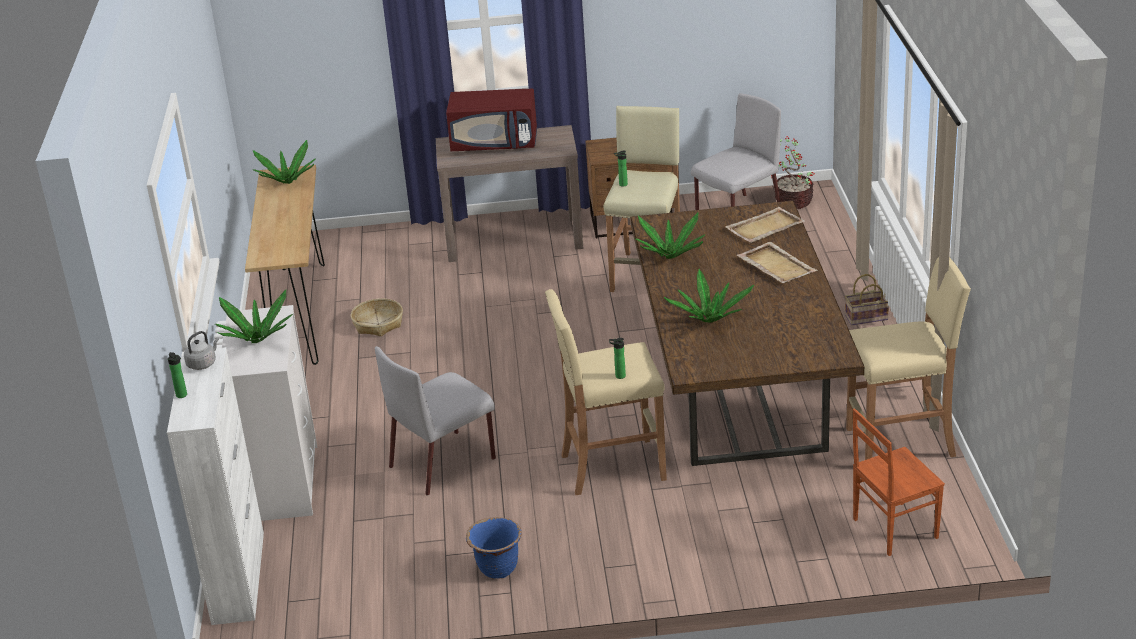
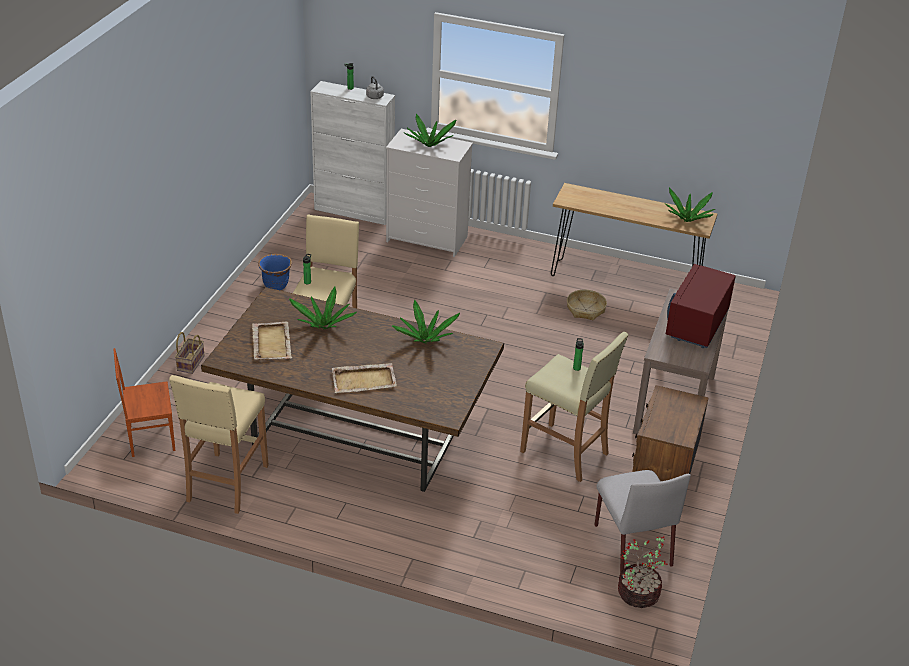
camera: 110 degrees right, 5 degrees up
grey chair [375,346,496,496] -> none
beige tray [725,207,805,243] -> beige tray moved to [252,321,292,360]
basket [845,274,889,325] -> basket moved to [175,332,205,374]
brown chair [853,408,945,556] -> brown chair turned 105 degrees counterclockwise [113,348,175,457]

